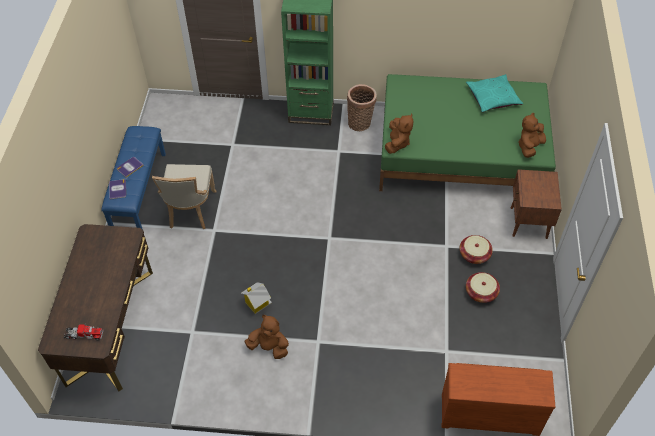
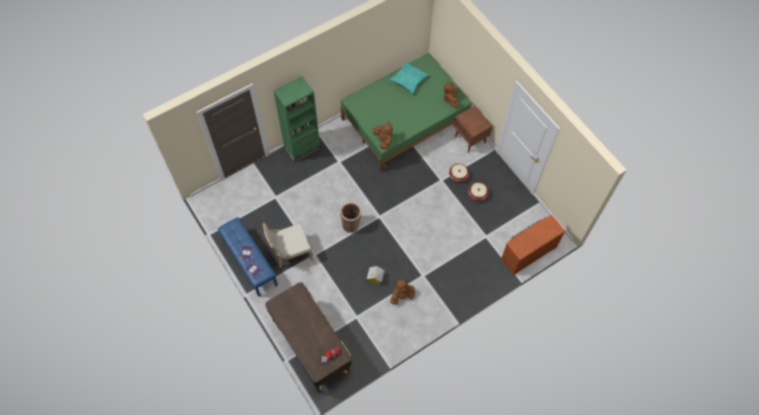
camera: 40 degrees left, 10 degrees up
beige chair [152,164,216,230] -> beige chair turned 105 degrees clockwise [263,223,313,268]
basket [347,84,377,131] -> basket moved to [340,202,362,233]

